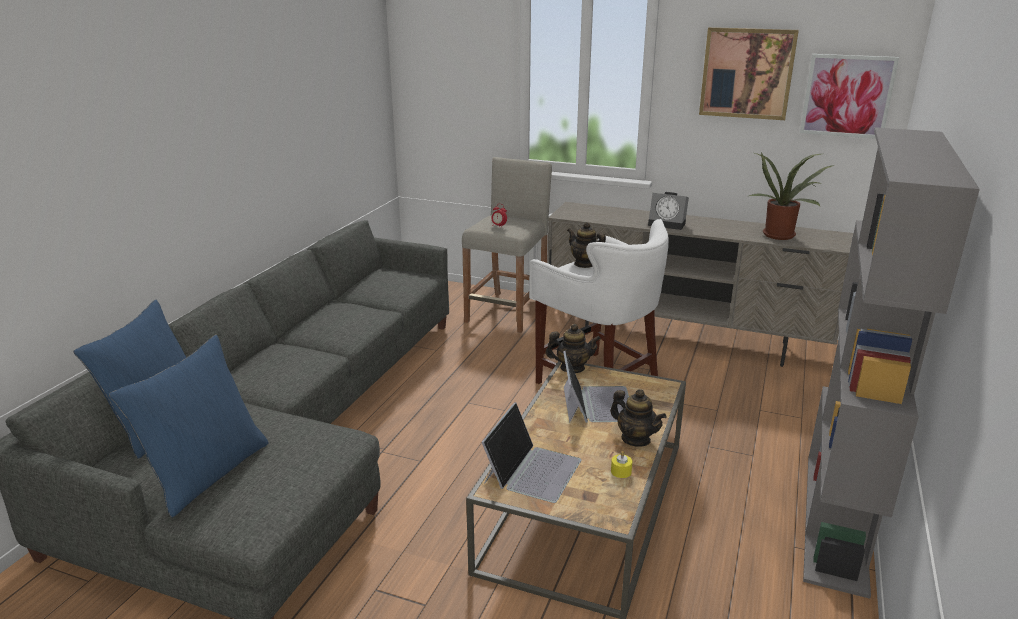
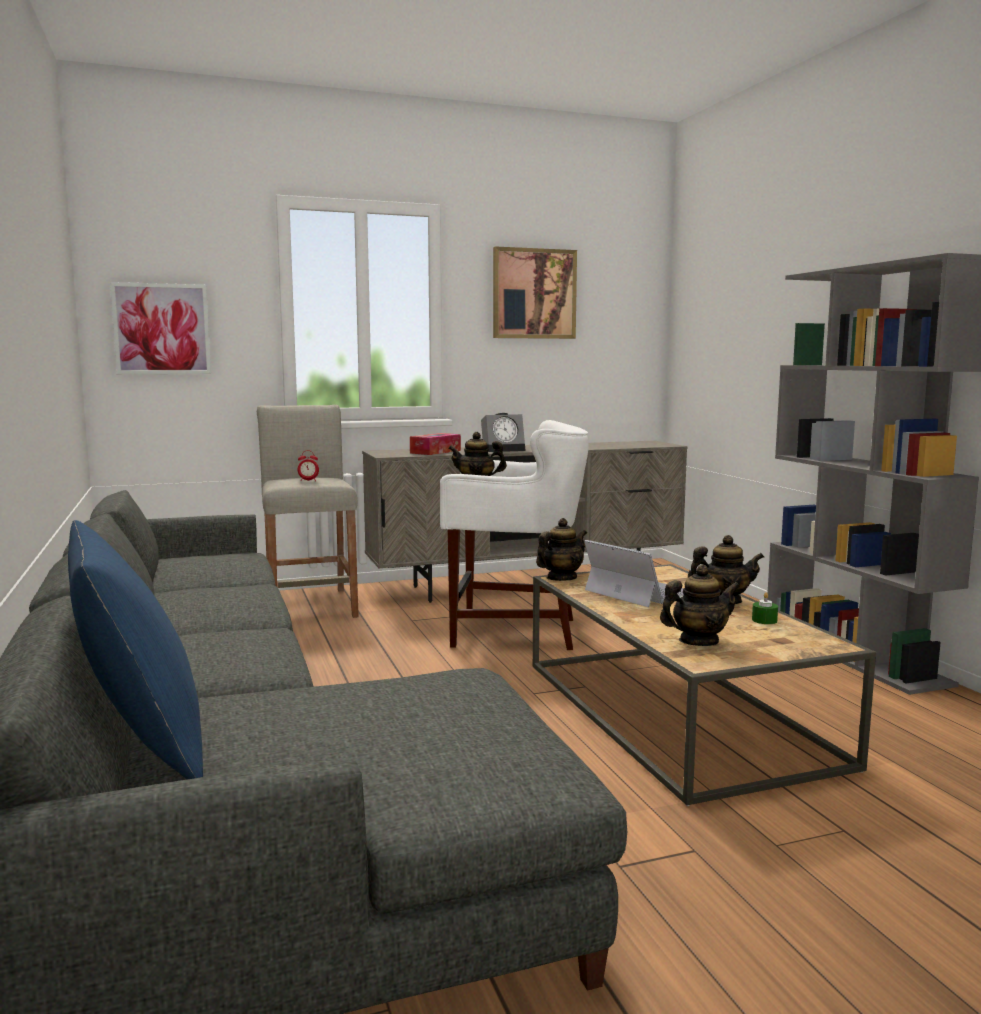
camera: 40 degrees left, 15 degrees down
blue pillow [109,335,268,517] -> none
laptop [482,402,581,503] -> teapot [660,565,740,646]
yellow candle [611,451,632,478] -> green candle [752,592,778,624]
potted plant [749,153,834,240] -> none
picture [800,54,899,139] -> picture moved to [110,282,211,374]
none -> tissue box [410,433,461,455]

